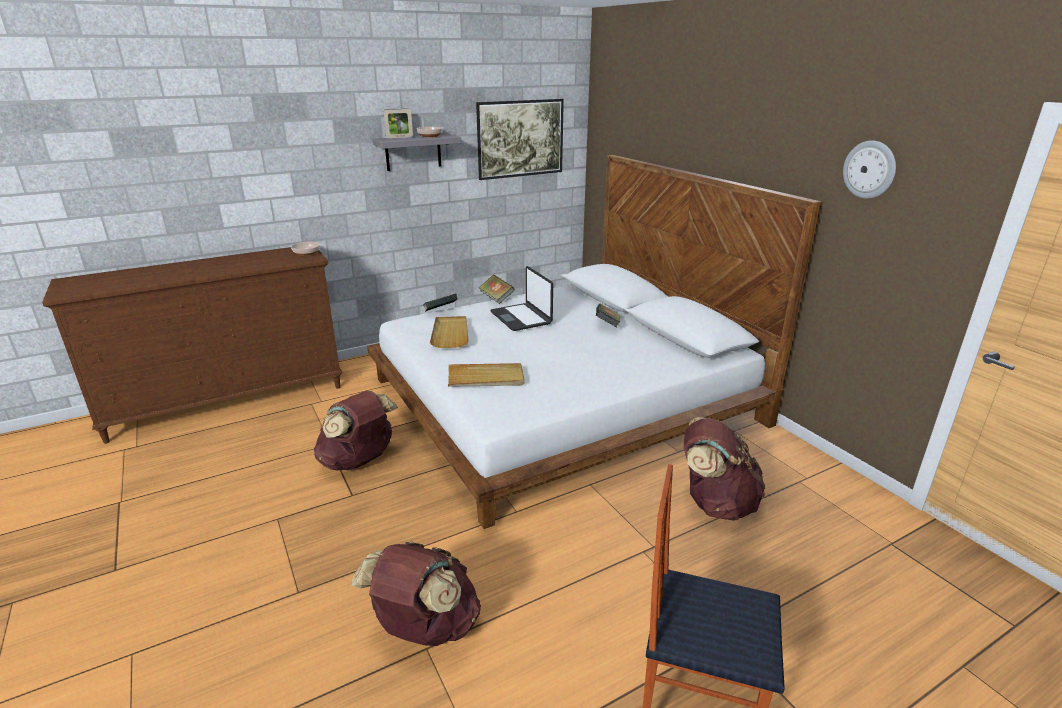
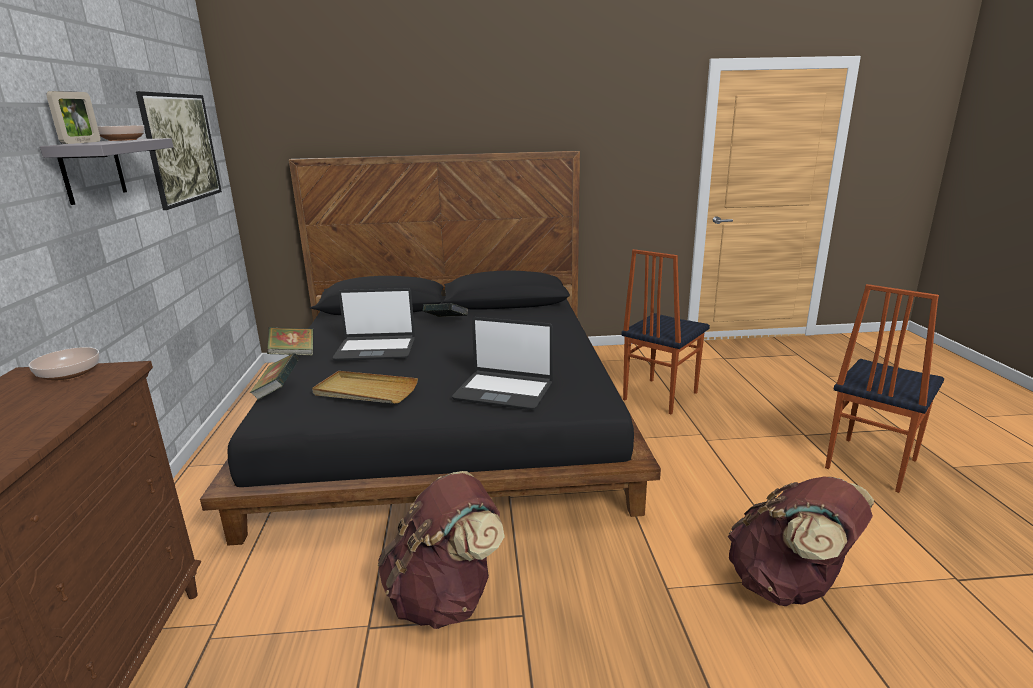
camera: 65 degrees left, 5 degrees down
white bed [367,155,821,529] -> black bed [200,151,661,546]
beige tray [448,363,524,387] -> laptop [452,317,553,410]
brown backpack [684,417,765,521] -> chair [621,249,710,414]
wall clock [843,140,896,199] -> none

